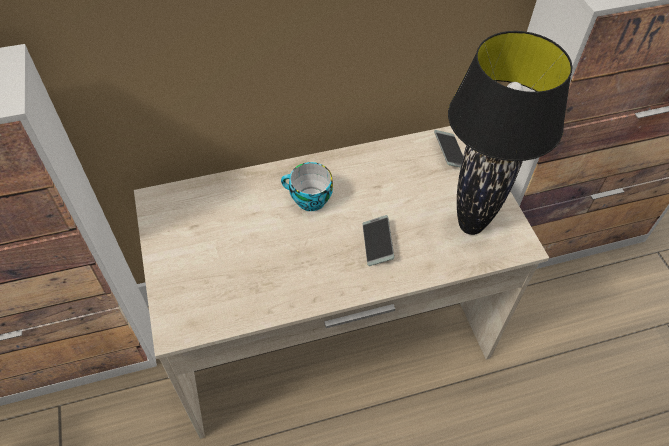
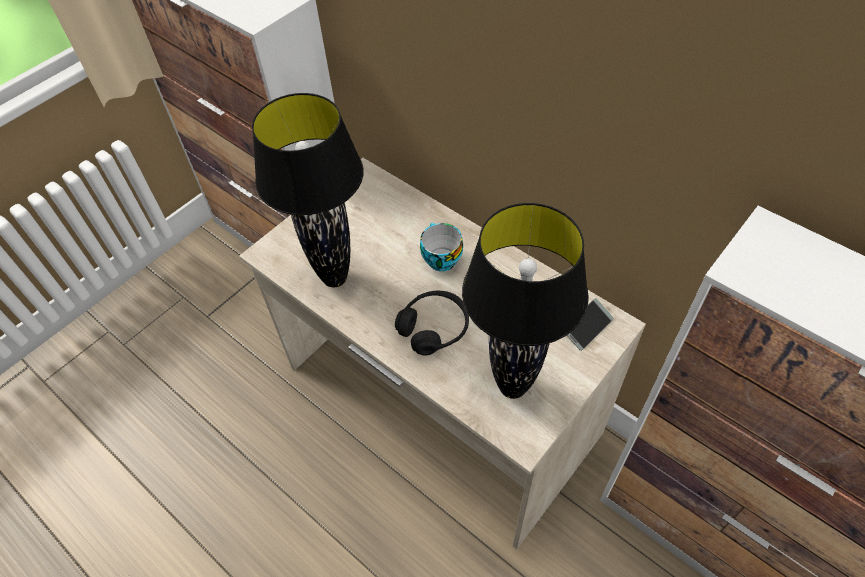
camera: 60 degrees right, 0 degrees up
phone [363,215,394,266] -> black headphones [395,291,469,356]
none -> black table lamp [252,93,364,287]

